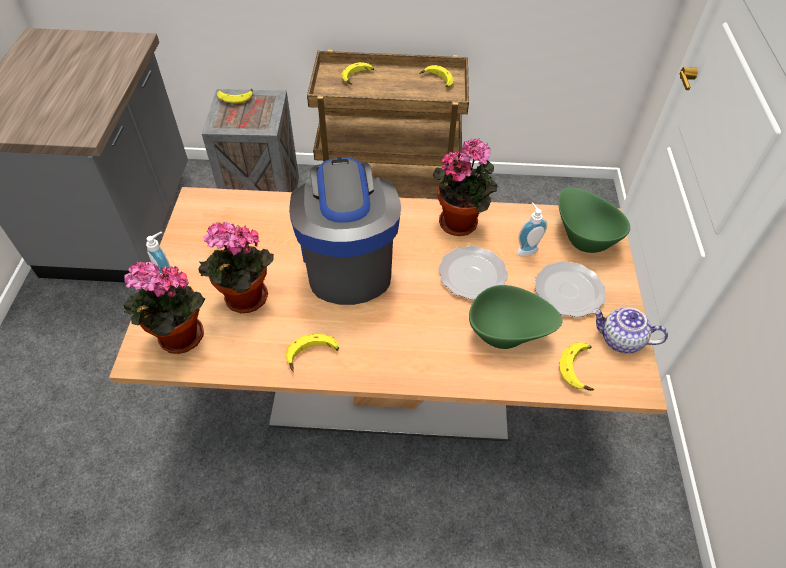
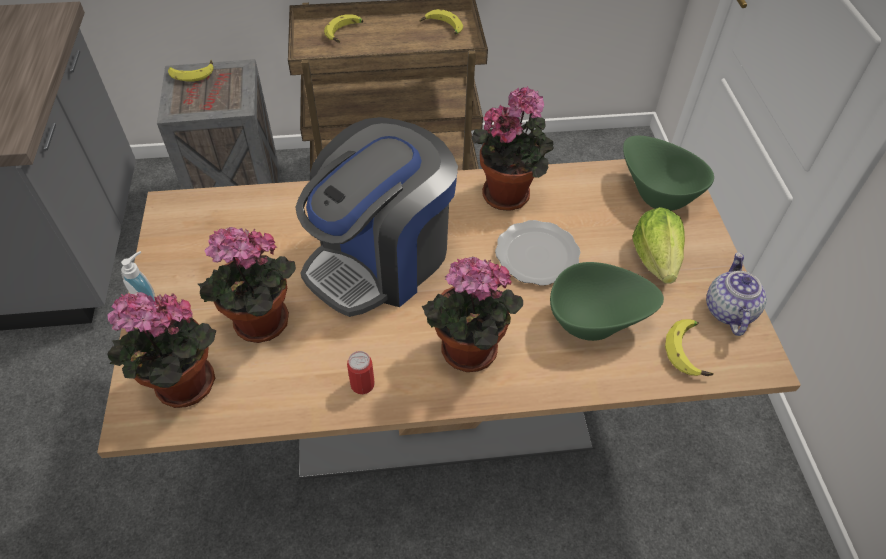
camera: 10 degrees left, 0 degrees up
banana [286,333,339,372] -> can [347,351,375,394]
coffee machine [289,158,401,305] -> coffee machine turned 120 degrees counterclockwise [295,117,458,317]
soap dispenser [517,202,547,256] -> none
plate [535,261,605,317] -> lettuce [632,207,685,284]
teapot [592,307,668,353] -> teapot turned 90 degrees clockwise [706,252,767,336]
none -> potted plant [422,257,523,372]

